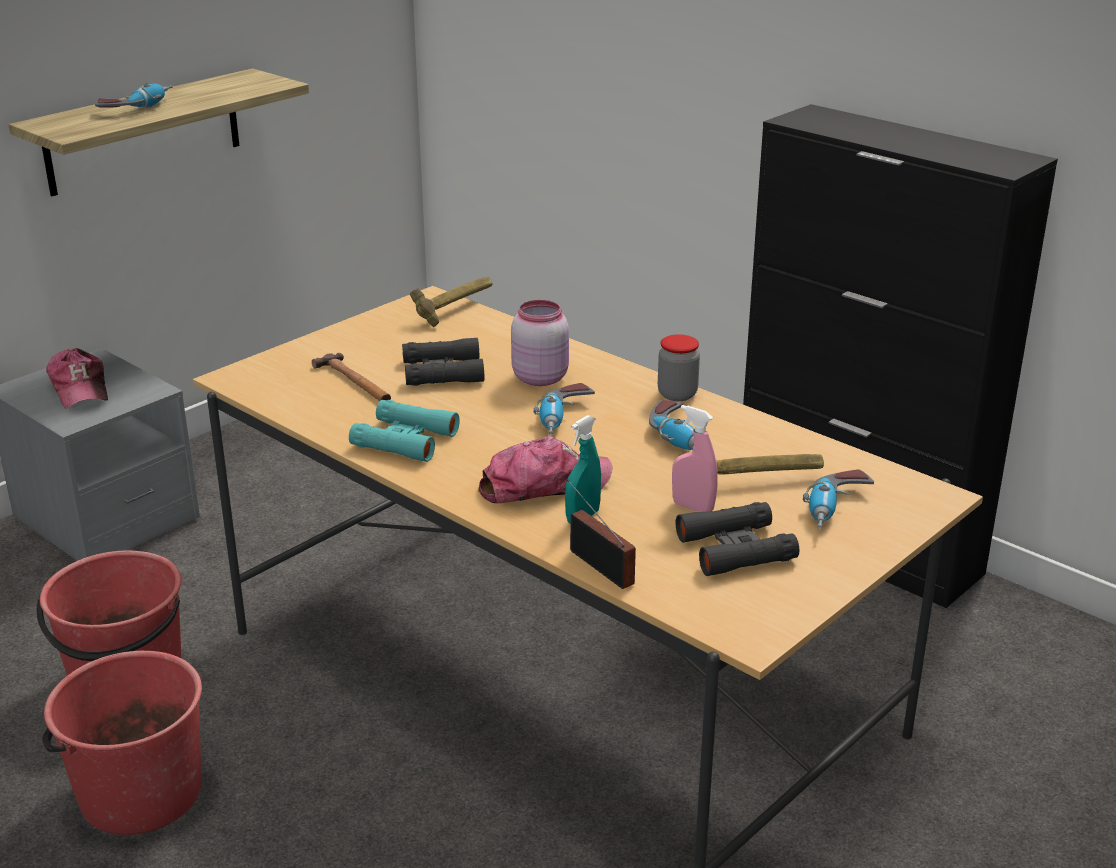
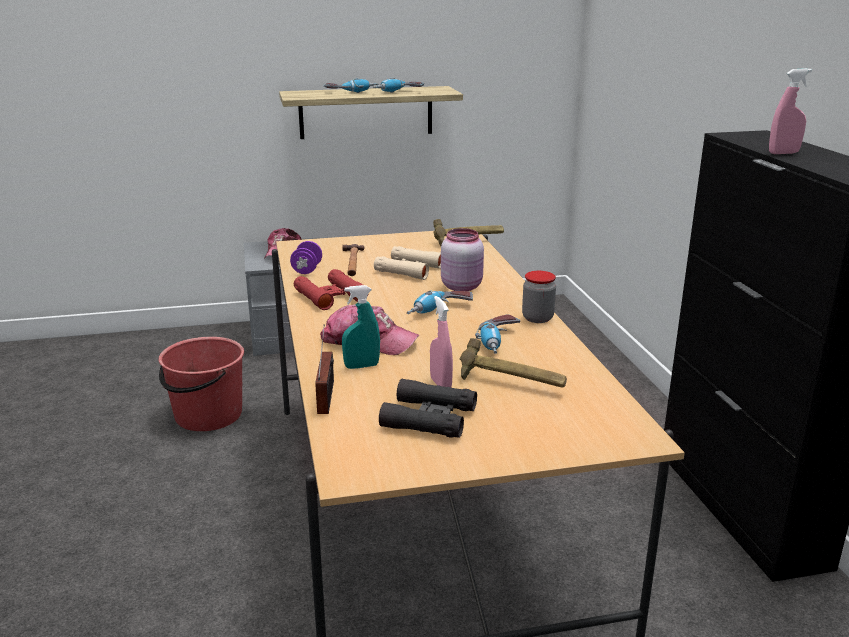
camera: 35 degrees right, 5 degrees down
red bucket [42,651,202,835] -> none
turquoise binoculars [349,400,460,462] -> red binoculars [294,269,368,310]
black binoculars [402,338,484,386] -> beige binoculars [374,246,441,280]
power drill [803,469,874,529] -> power drill moved to [373,78,424,93]
none -> purple dumbbell [290,241,322,274]
none -> pink spray bottle [769,68,812,154]

